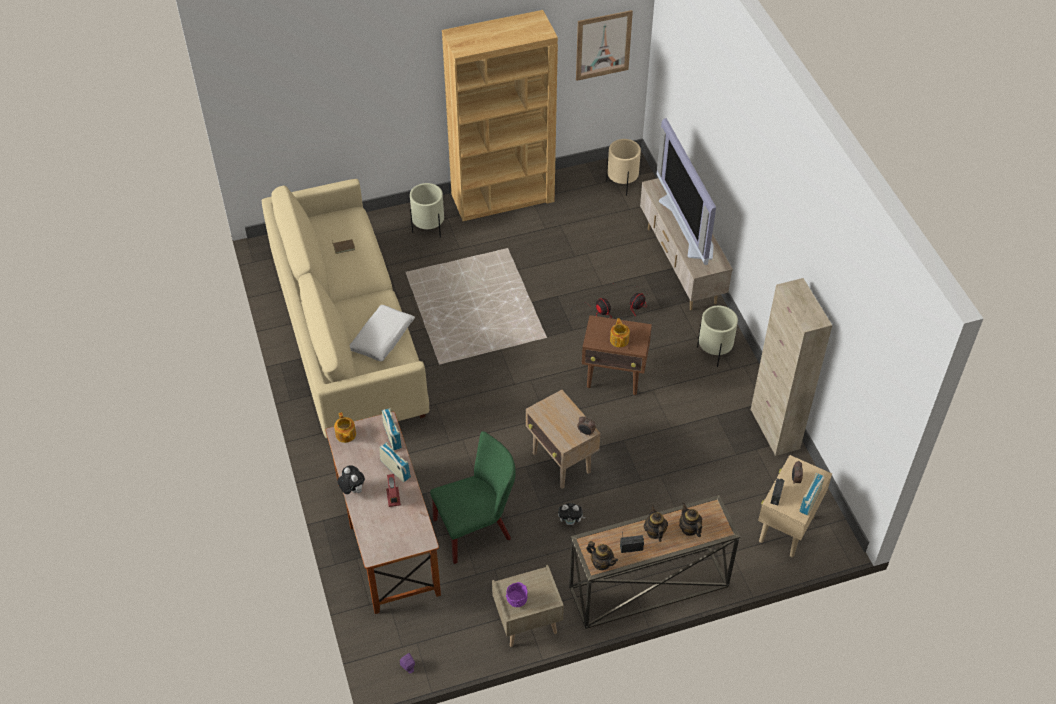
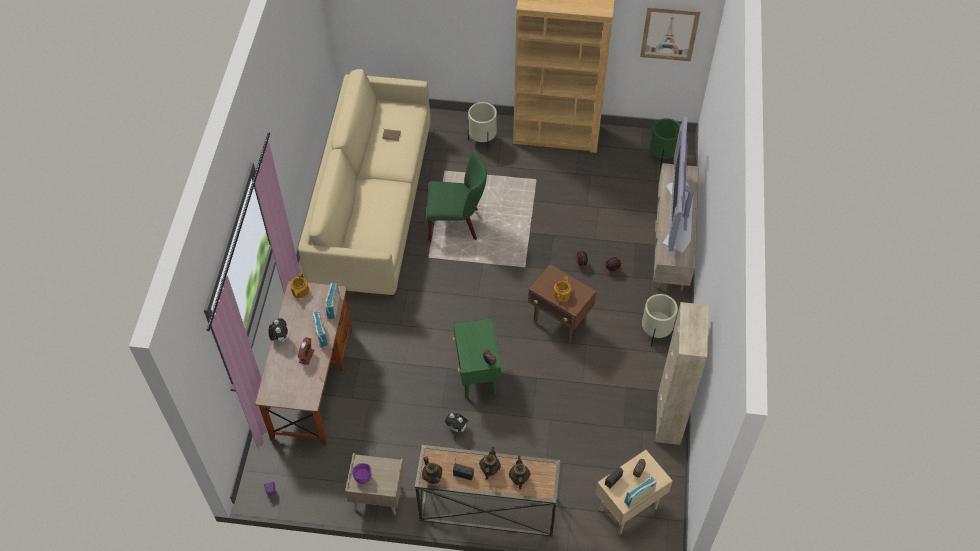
camera: 25 degrees right, 5 degrees up
white pillow [350,305,415,361] -> none
green chair [430,431,515,564] -> green chair moved to [426,149,487,241]
beige side table [526,390,600,489] -> green side table [452,318,501,398]
beige planter [606,139,641,196] -> green planter [650,118,680,168]

